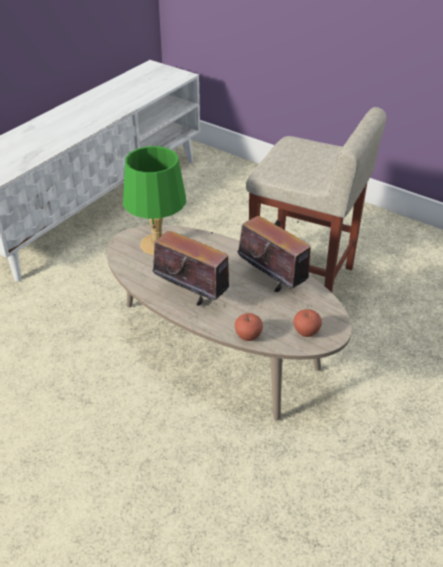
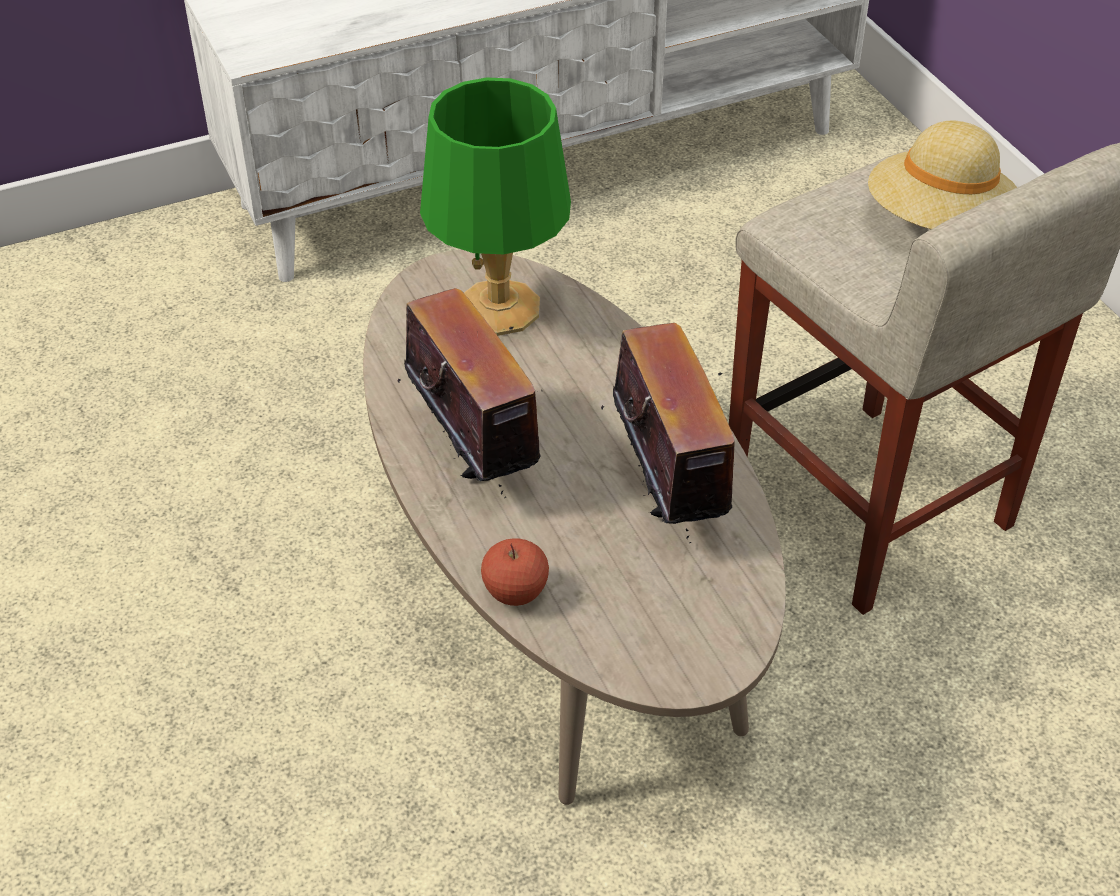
camera: 30 degrees right, 5 degrees up
apple [294,309,322,337] -> none
none -> beige hat [868,121,1017,229]

